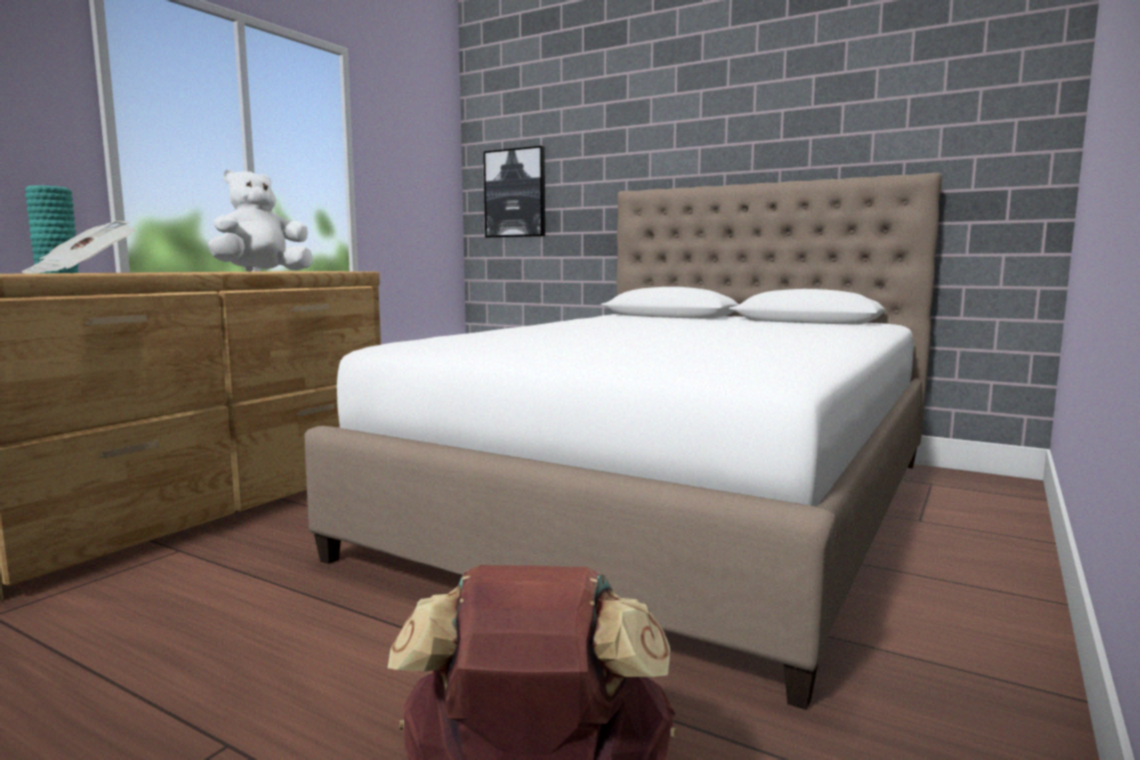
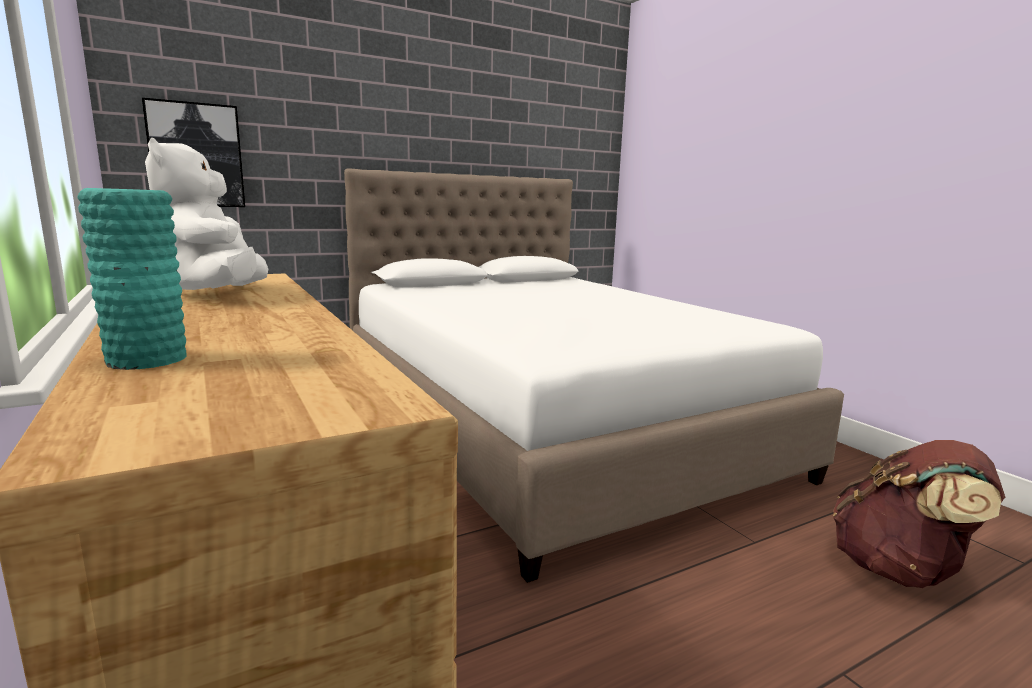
camera: 60 degrees left, 5 degrees up
newspaper [21,221,134,274] -> none

